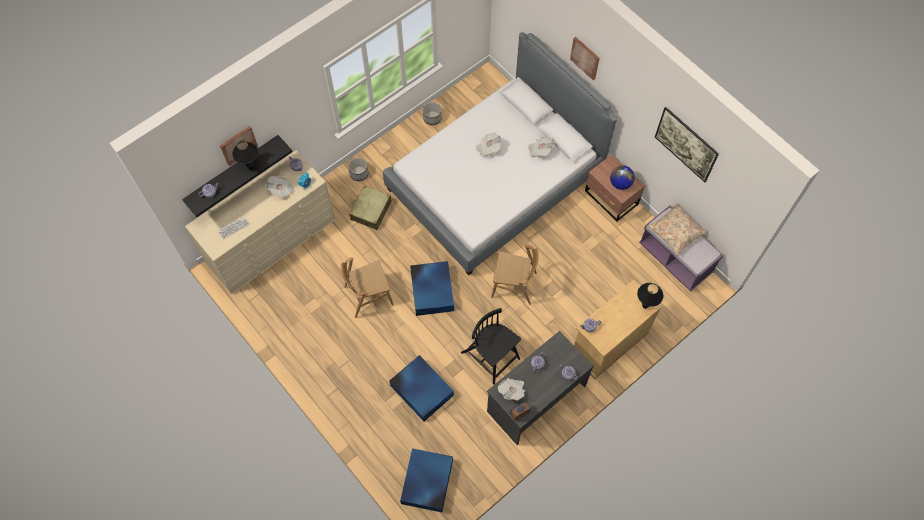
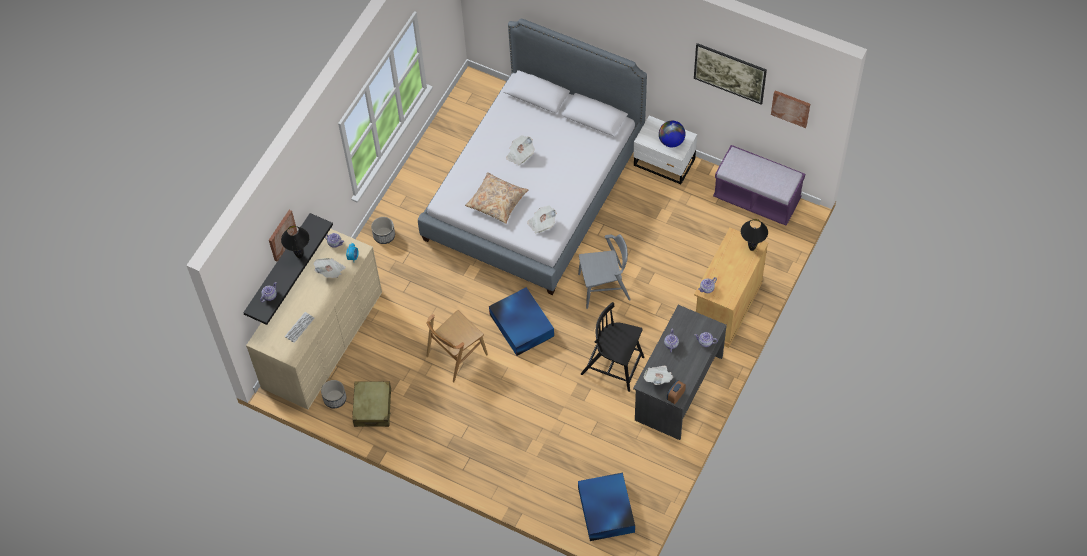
camera: 20 degrees left, 5 degrees down
beige suitcase [349,185,392,230] -> beige suitcase moved to [352,381,391,427]
blue storage box [389,355,454,422] -> none
planter [423,102,442,125] -> planter moved to [321,380,346,408]
brown chair [491,244,538,305] -> grey chair [578,234,631,309]
newspaper [528,137,554,157] -> newspaper moved to [527,205,557,234]
picture [570,37,600,80] -> picture moved to [771,90,810,128]
brown nightstand [585,154,645,221] -> white nightstand [633,115,697,184]
beige pillow [648,203,707,255] -> beige pillow moved to [465,172,528,224]

